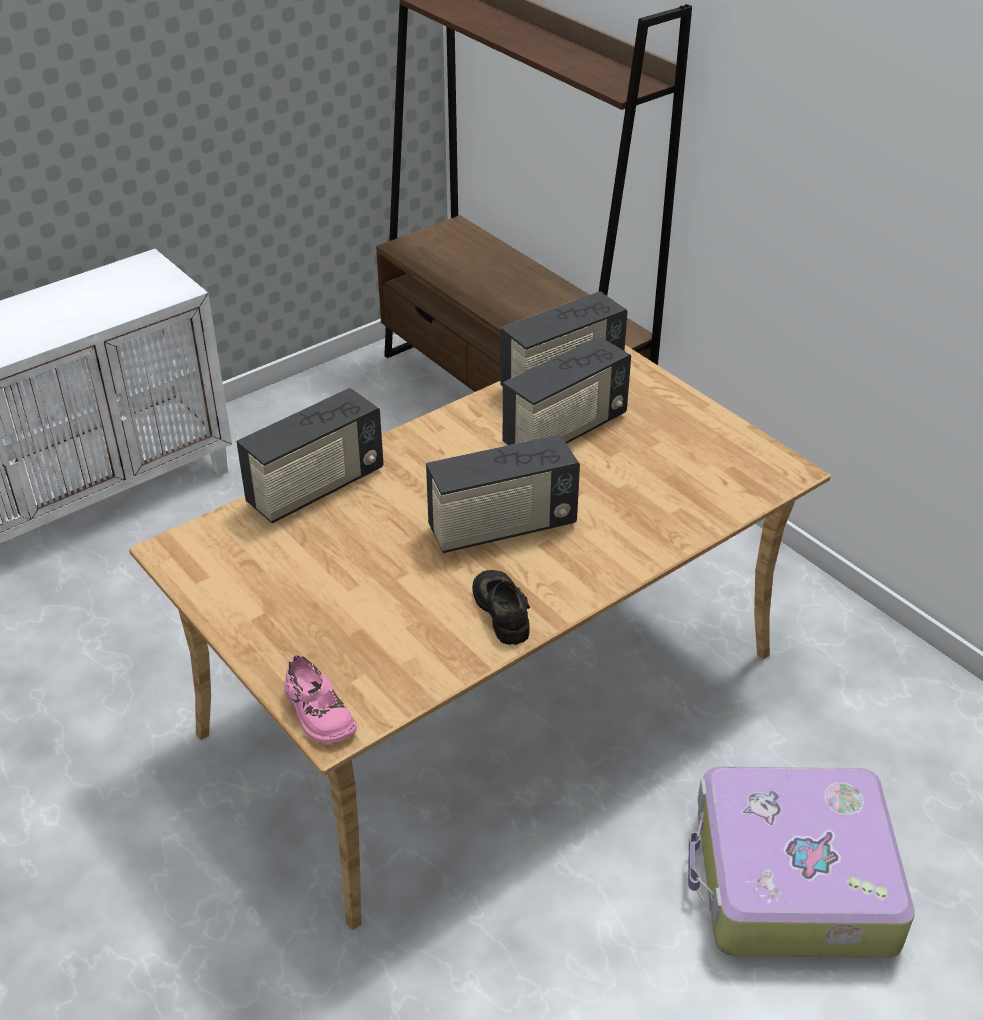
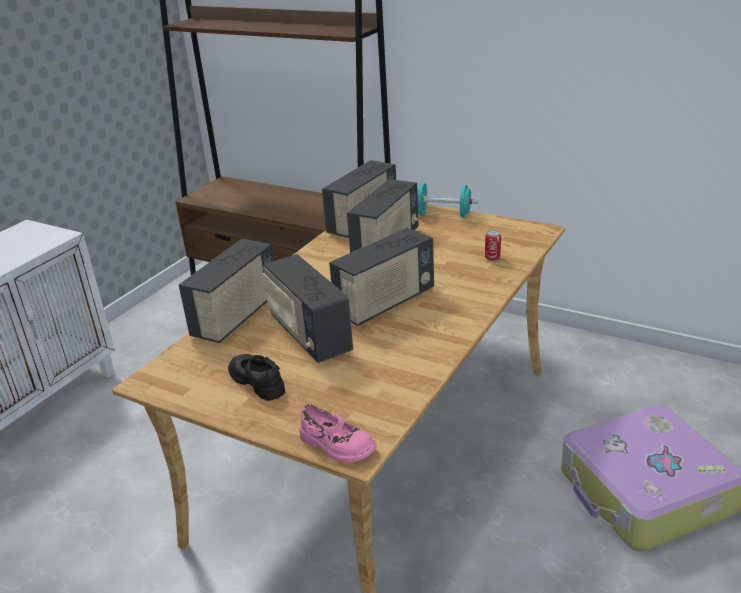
camera: 20 degrees left, 10 degrees down
black shoe [472,570,530,645] -> black shoe moved to [228,354,285,401]
none -> radio [263,254,353,363]
none -> turquoise dumbbell [417,183,478,218]
none -> can [485,230,501,261]

